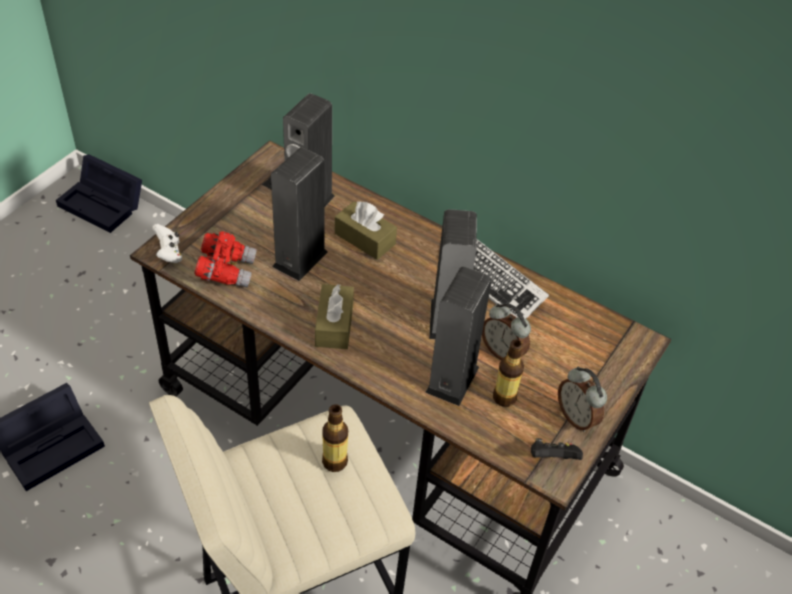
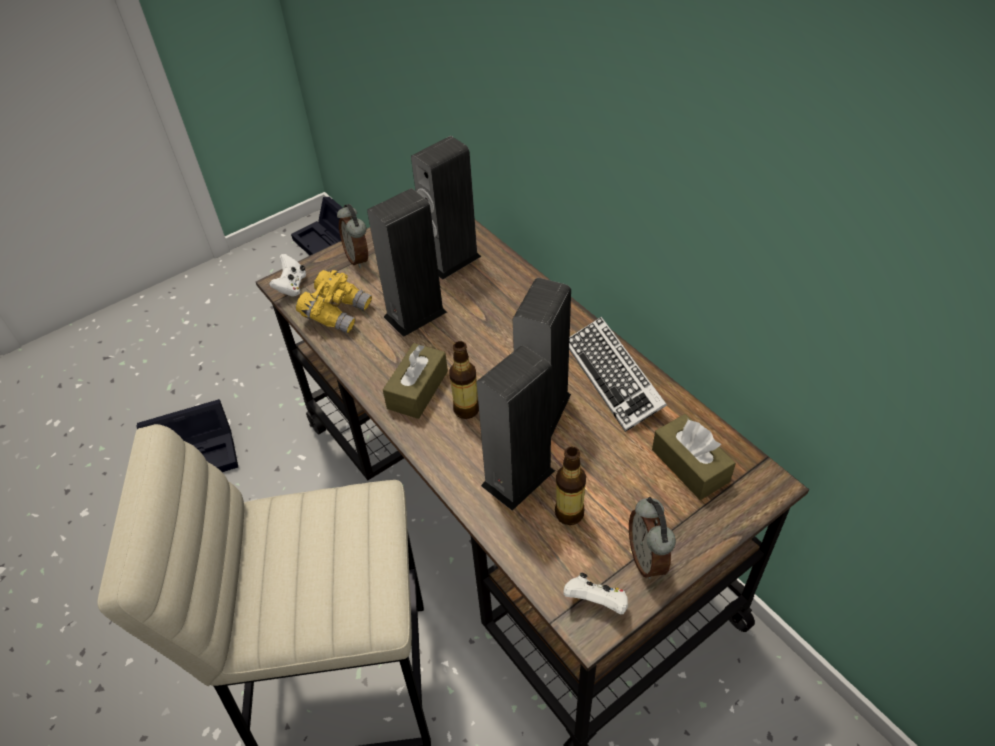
camera: 25 degrees right, 0 degrees up
red binoculars [194,231,257,288] -> yellow binoculars [296,270,372,334]
bottle [322,404,348,472] -> bottle moved to [449,341,479,419]
brown tissue box [335,201,397,260] -> brown tissue box moved to [652,414,736,500]
alarm clock [482,303,531,360] -> alarm clock moved to [337,204,368,268]
black game controller [531,438,583,460] -> white game controller [563,573,628,615]

